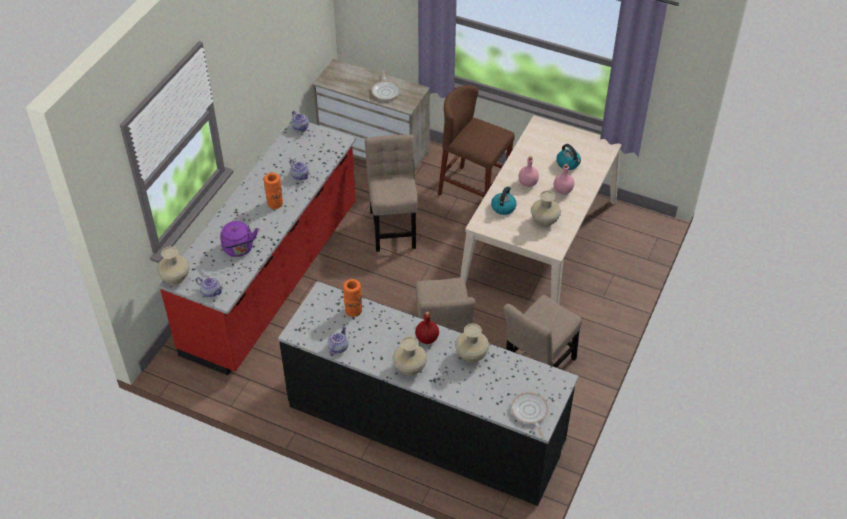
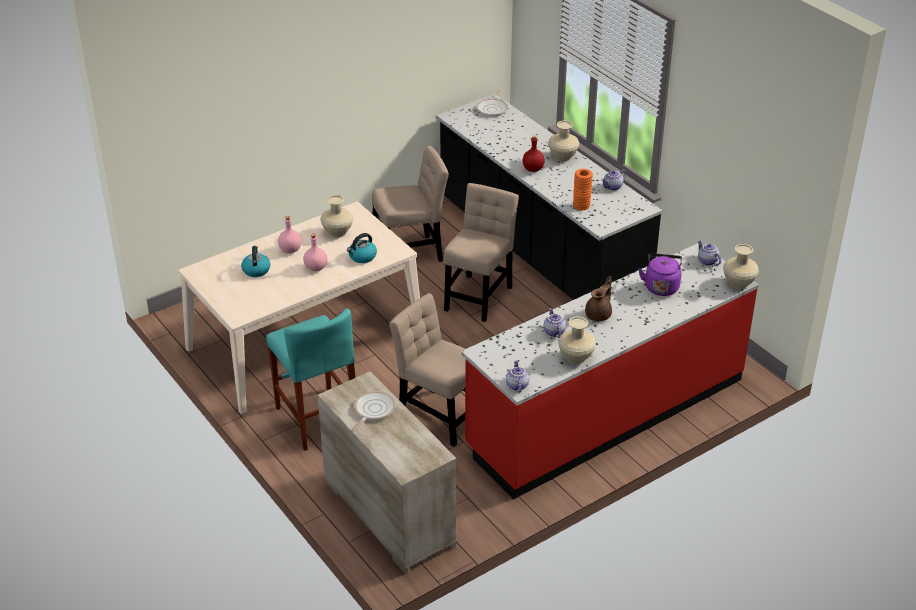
camera: 150 degrees left, 10 degrees down
orange vase [264,173,283,209] -> brown teapot [585,276,612,321]
beige chair [365,135,418,252] -> beige chair turned 105 degrees clockwise [389,293,465,447]
brown stool [438,85,515,197] -> turquoise stool [266,308,355,451]
beige vase [455,323,489,363] -> beige vase moved to [558,317,596,364]

